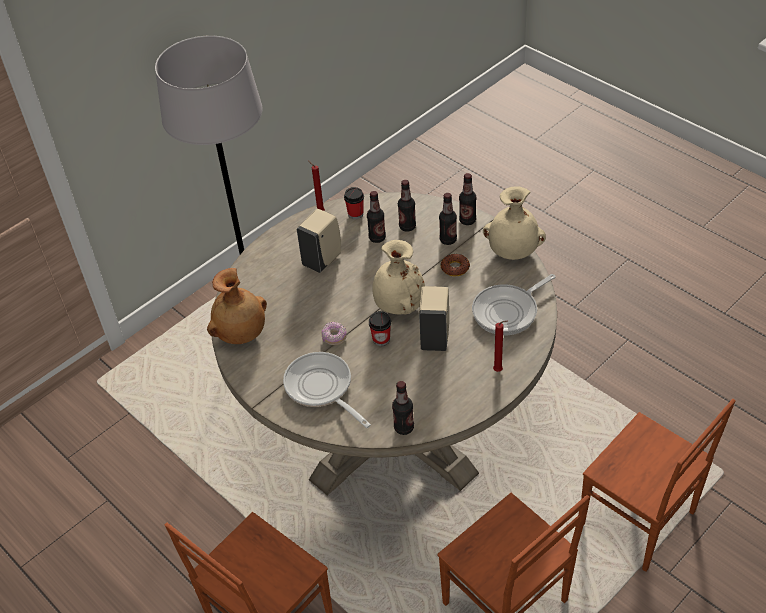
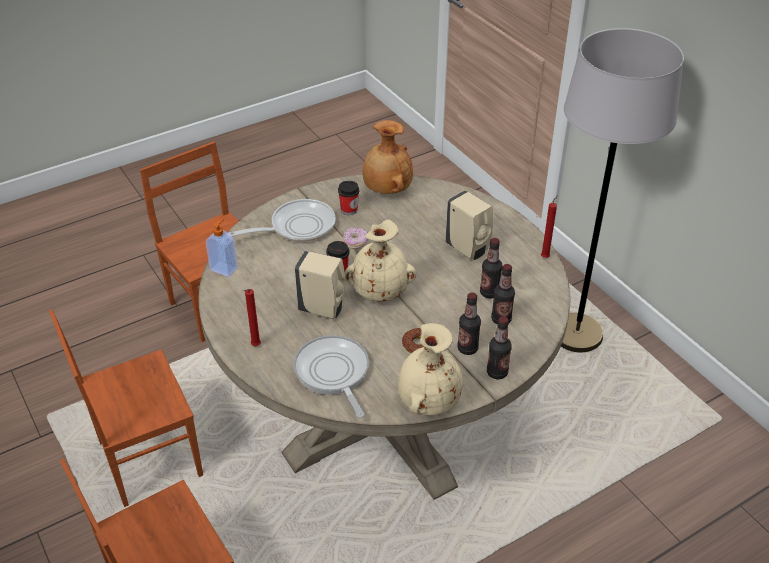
camera: 100 degrees right, 5 degrees down
cup [344,187,364,219] -> cup moved to [338,181,359,215]
bottle [392,381,414,435] -> soap dispenser [206,219,238,277]

